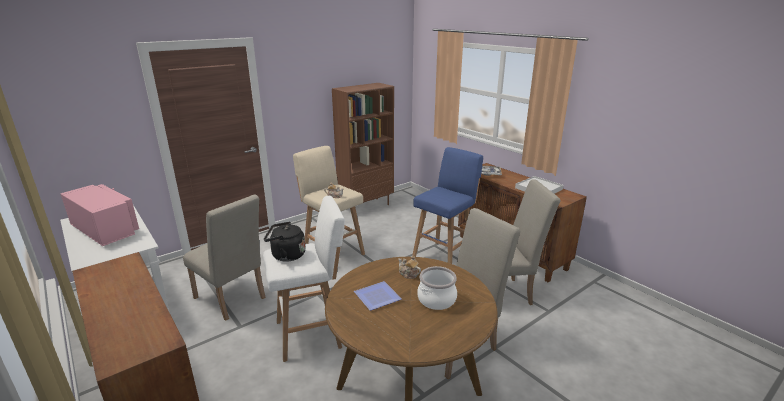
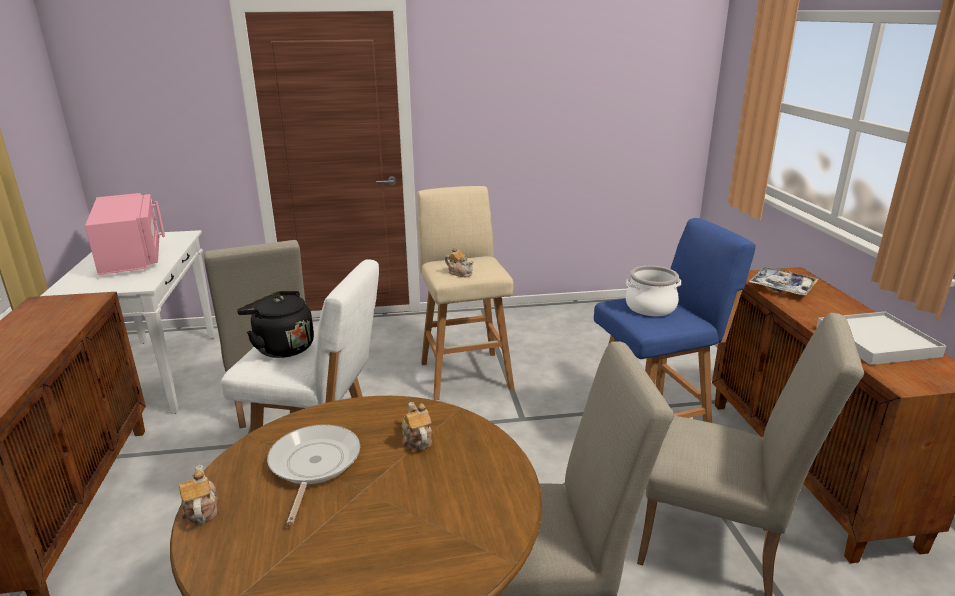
camera: 30 degrees right, 0 degrees up
brown bookcase [332,83,394,205] -> none
plate [354,281,402,311] -> frying pan [267,424,360,525]
cooking pot [417,266,457,310] -> cooking pot moved to [626,266,681,316]
none -> teapot [179,465,218,524]

